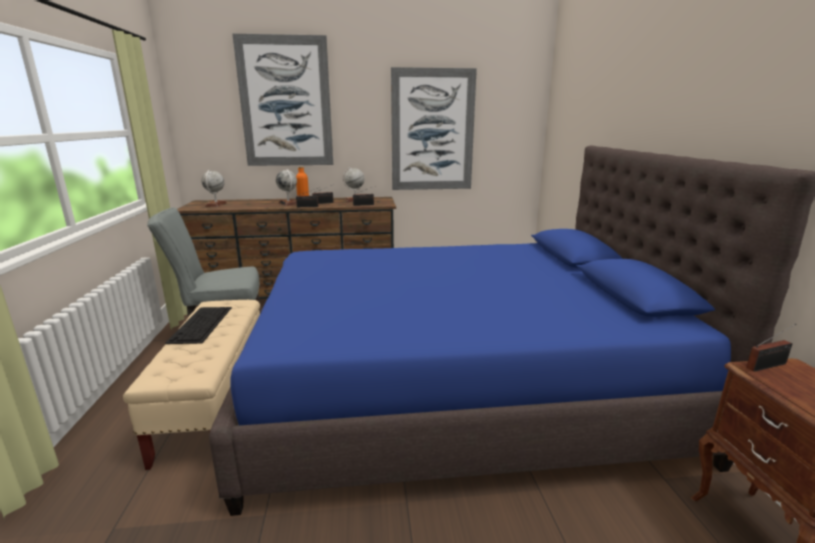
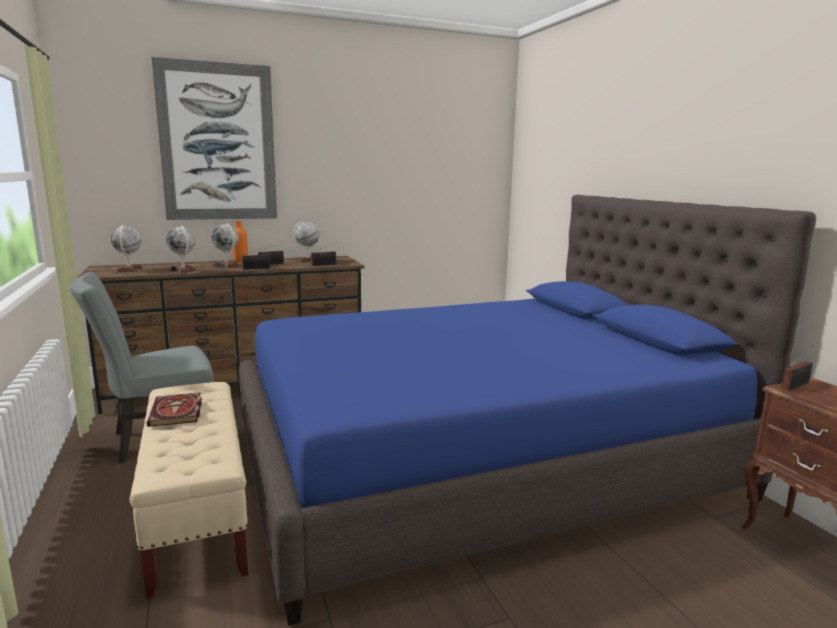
camera: 15 degrees left, 5 degrees down
keyboard [165,307,232,344] -> book [147,392,202,427]
picture [391,67,477,190] -> none
none -> globe [166,226,197,273]

